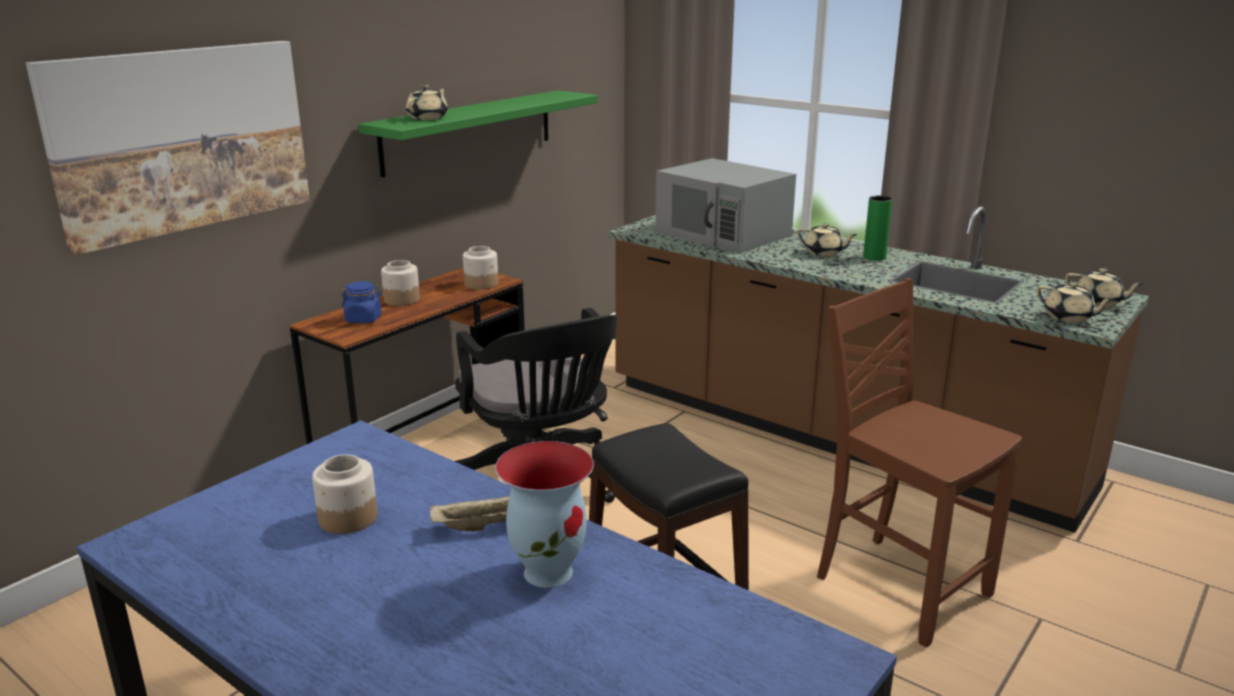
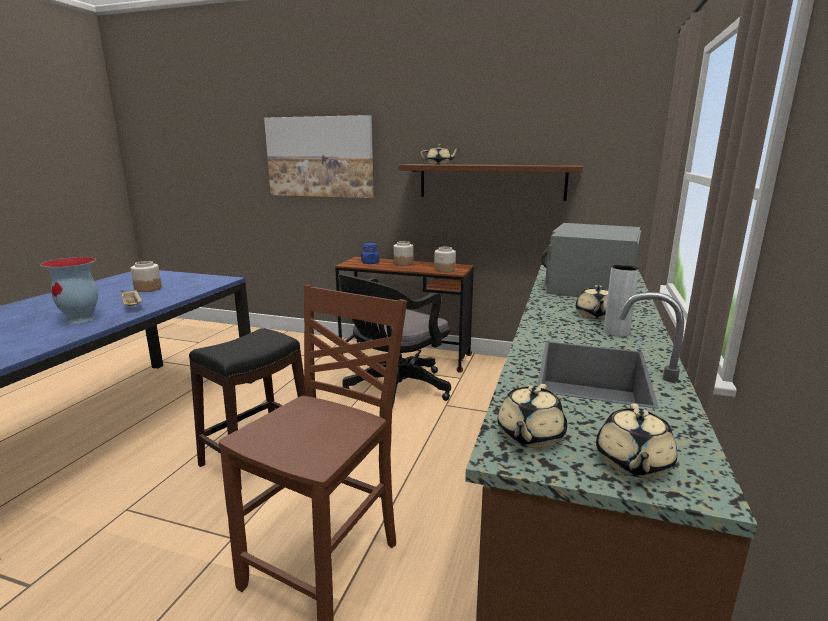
camera: 70 degrees right, 5 degrees down
green shelf [358,90,598,177] -> brown shelf [399,164,583,201]
green vase [863,196,893,261] -> grey vase [604,265,639,337]

